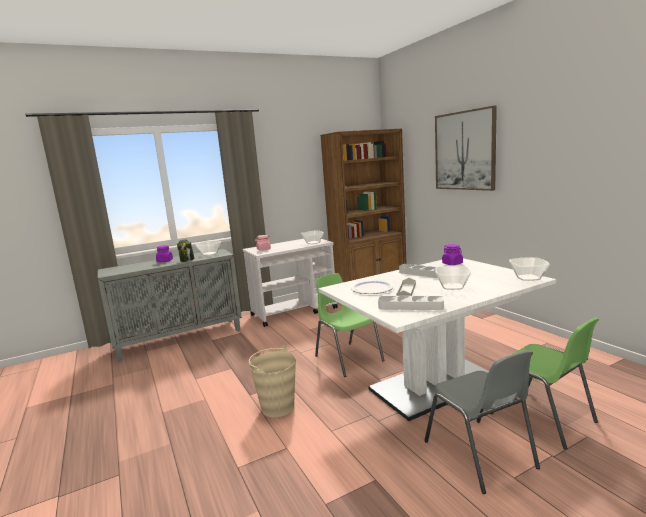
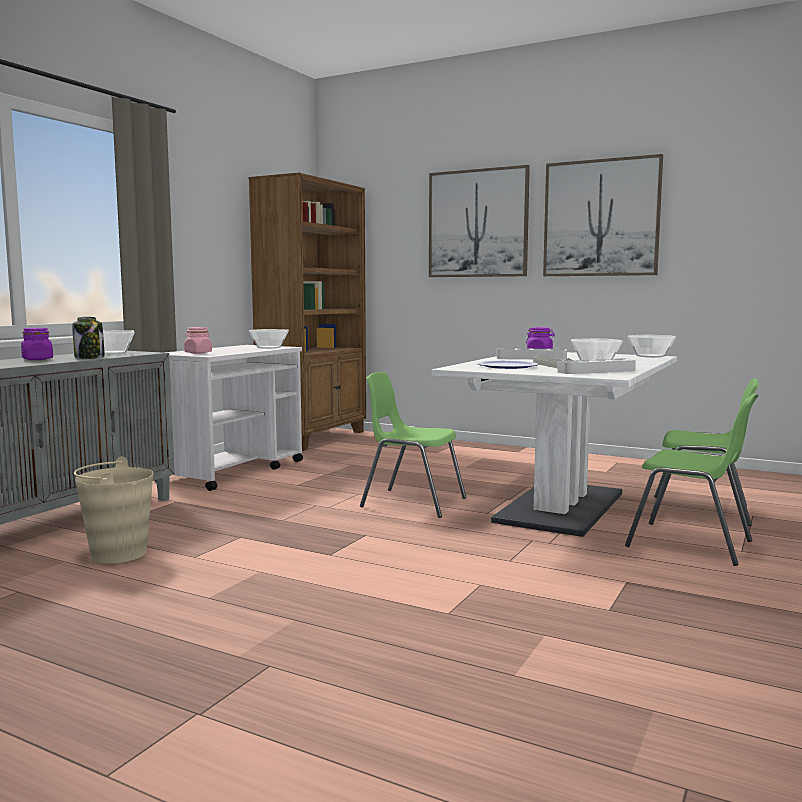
camera: 35 degrees left, 5 degrees down
beige bucket [249,345,296,418] -> beige bucket moved to [74,456,153,564]
grey chair [424,350,540,494] -> green chair [625,393,758,566]
none -> picture [543,154,663,276]

